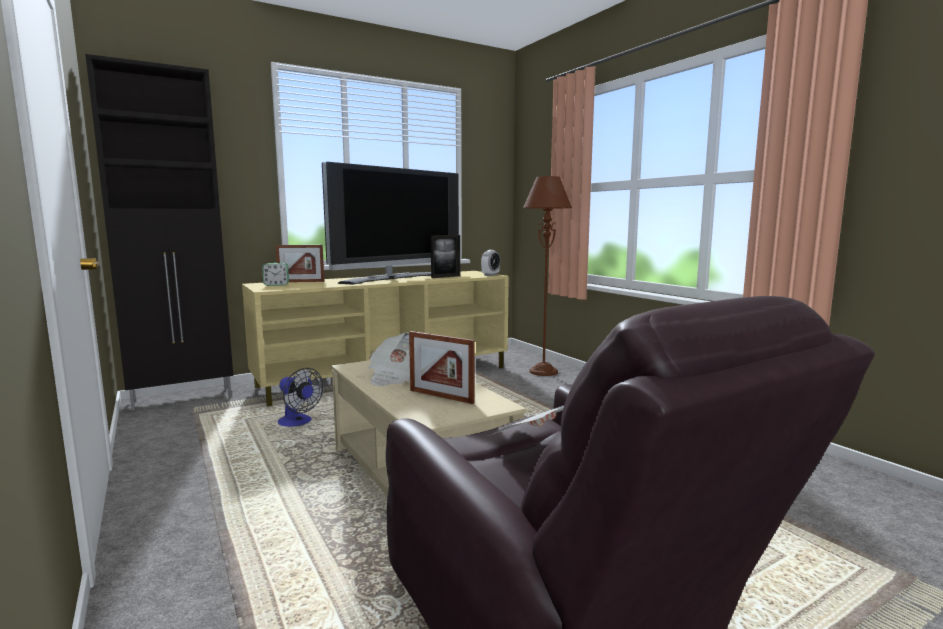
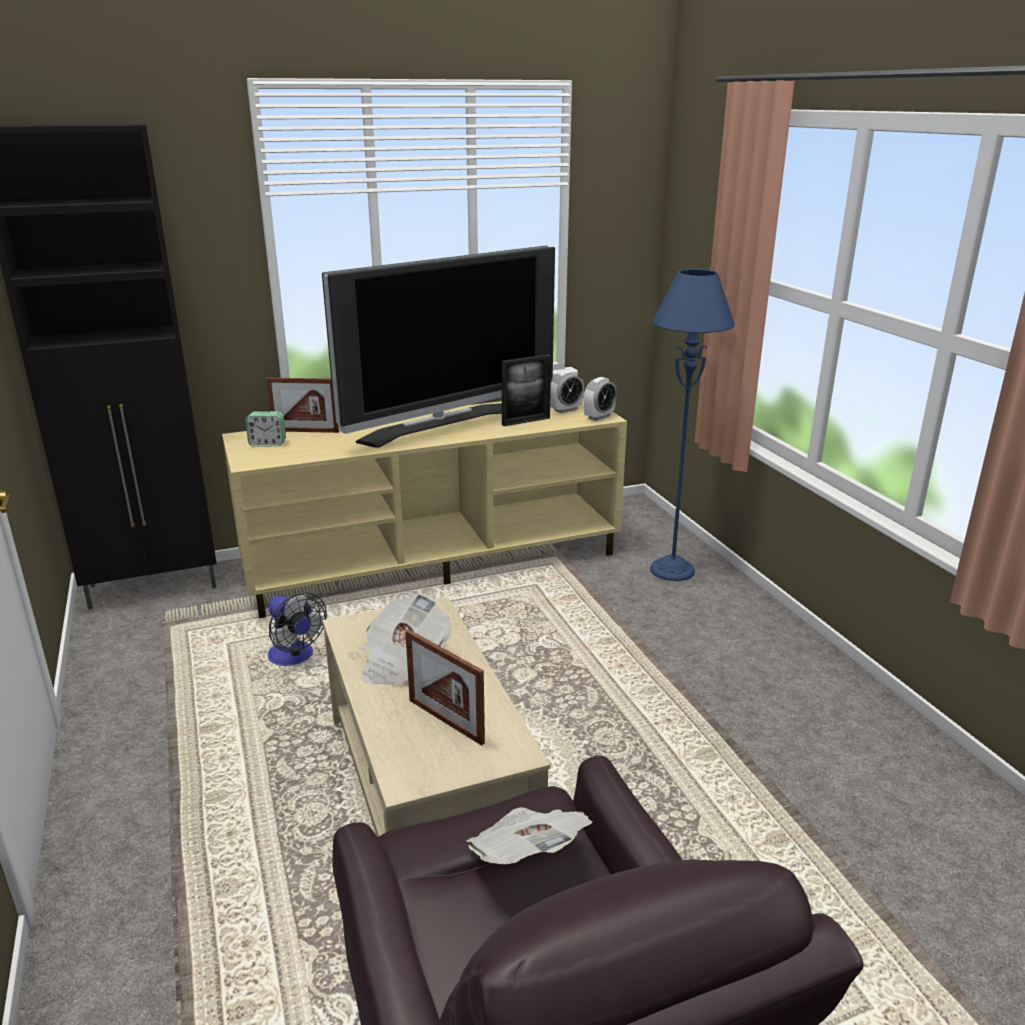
camera: 10 degrees right, 15 degrees up
brown floor lamp [523,176,572,376] -> blue floor lamp [650,269,735,581]
none -> alarm clock [550,371,584,413]

